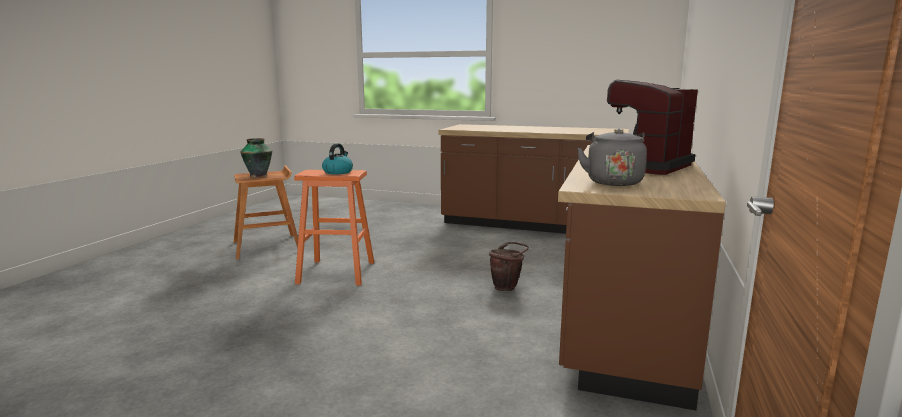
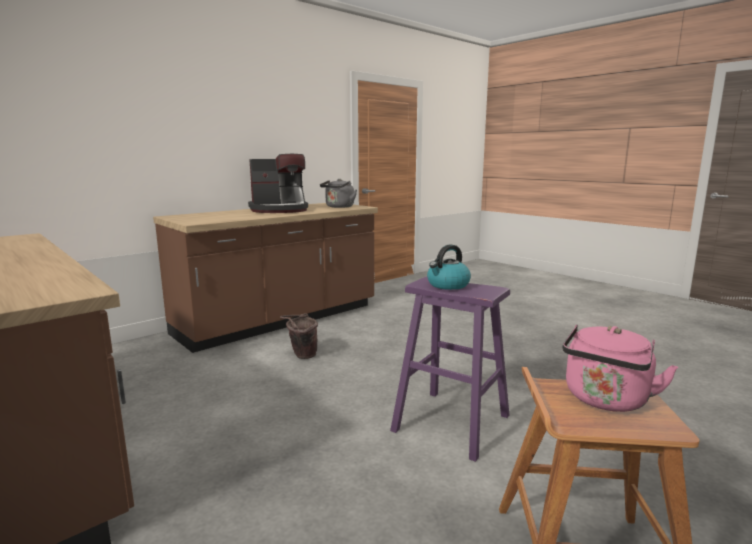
camera: 150 degrees left, 0 degrees up
vase [240,138,272,178] -> pink kettle [562,324,678,412]
orange stool [294,170,374,286] -> purple stool [390,277,510,462]

